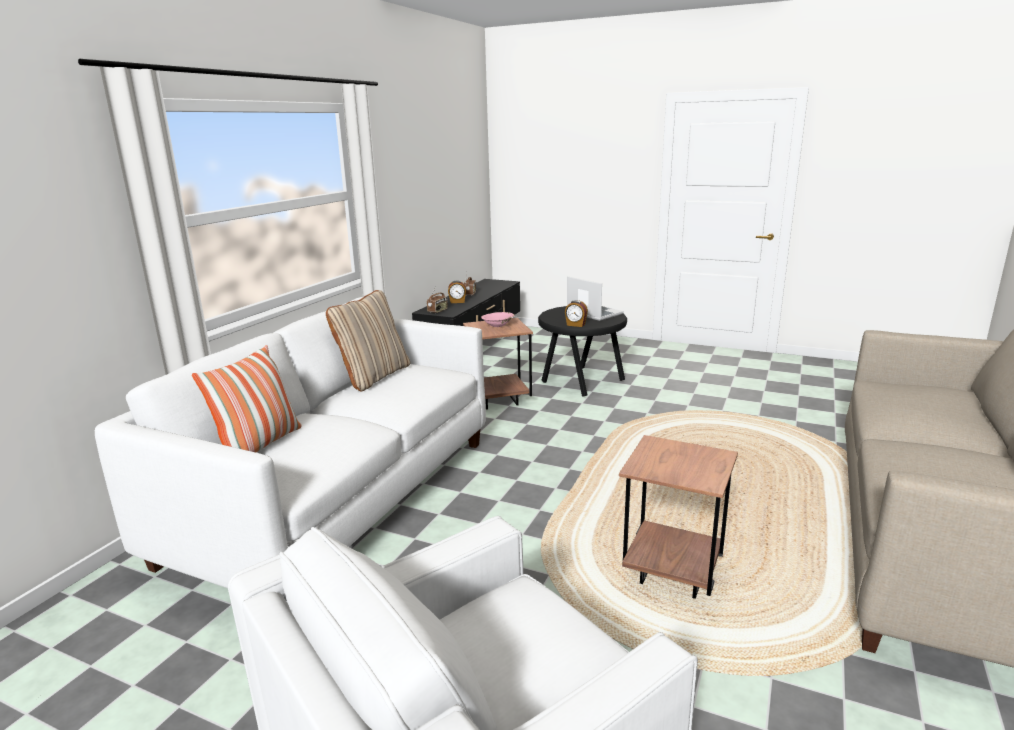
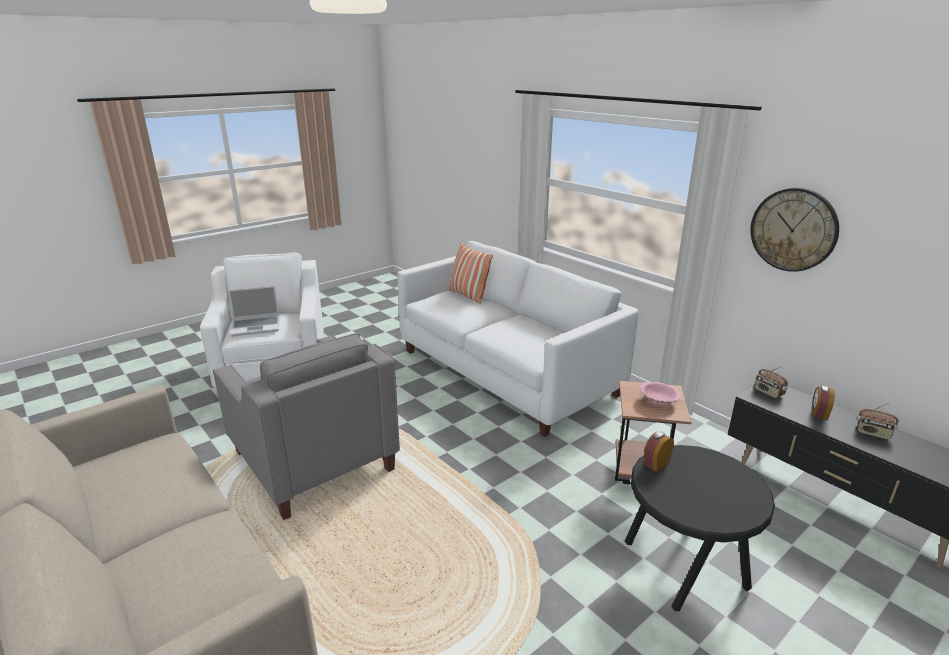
camera: 115 degrees right, 5 degrees up
beige pillow [326,290,410,391] -> none
laptop [567,276,624,321] -> laptop moved to [228,286,280,336]
brown side table [619,435,738,599] -> grey armchair [213,333,400,520]
none -> wall clock [750,188,839,272]

